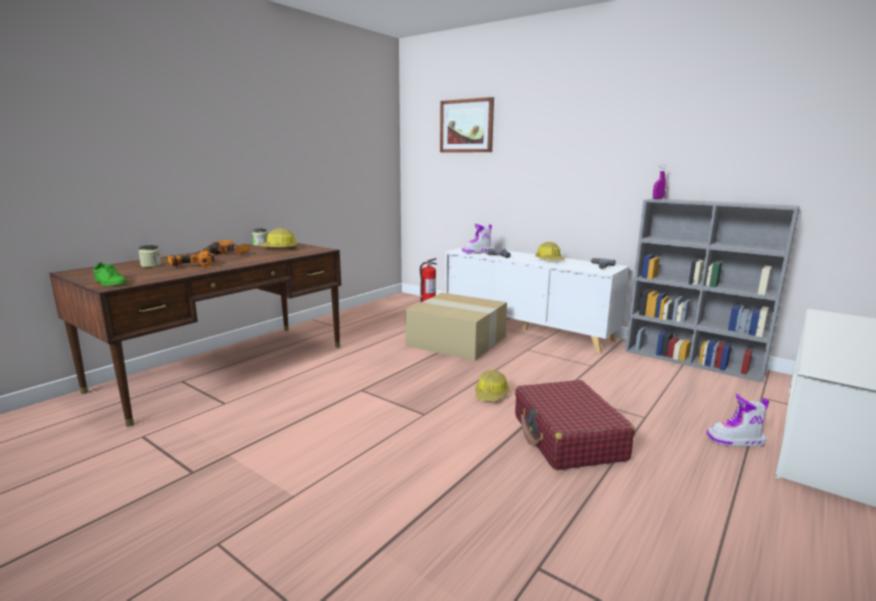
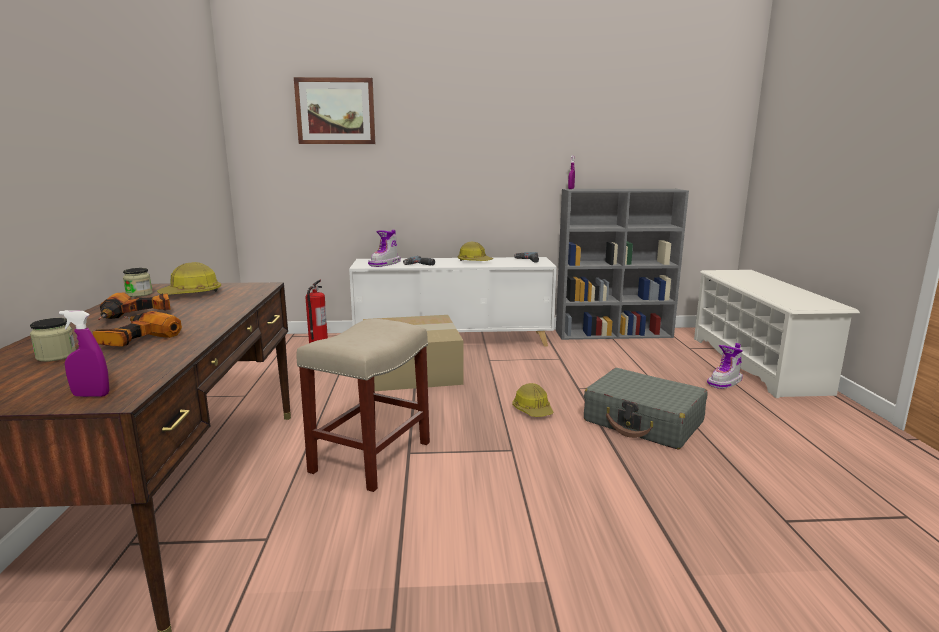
camera: 40 degrees left, 0 degrees up
green shoe [93,262,128,286] -> purple spray bottle [59,310,110,397]
red suitcase [515,380,635,470] -> grey suitcase [584,368,708,449]
none -> beige stool [296,319,430,492]

